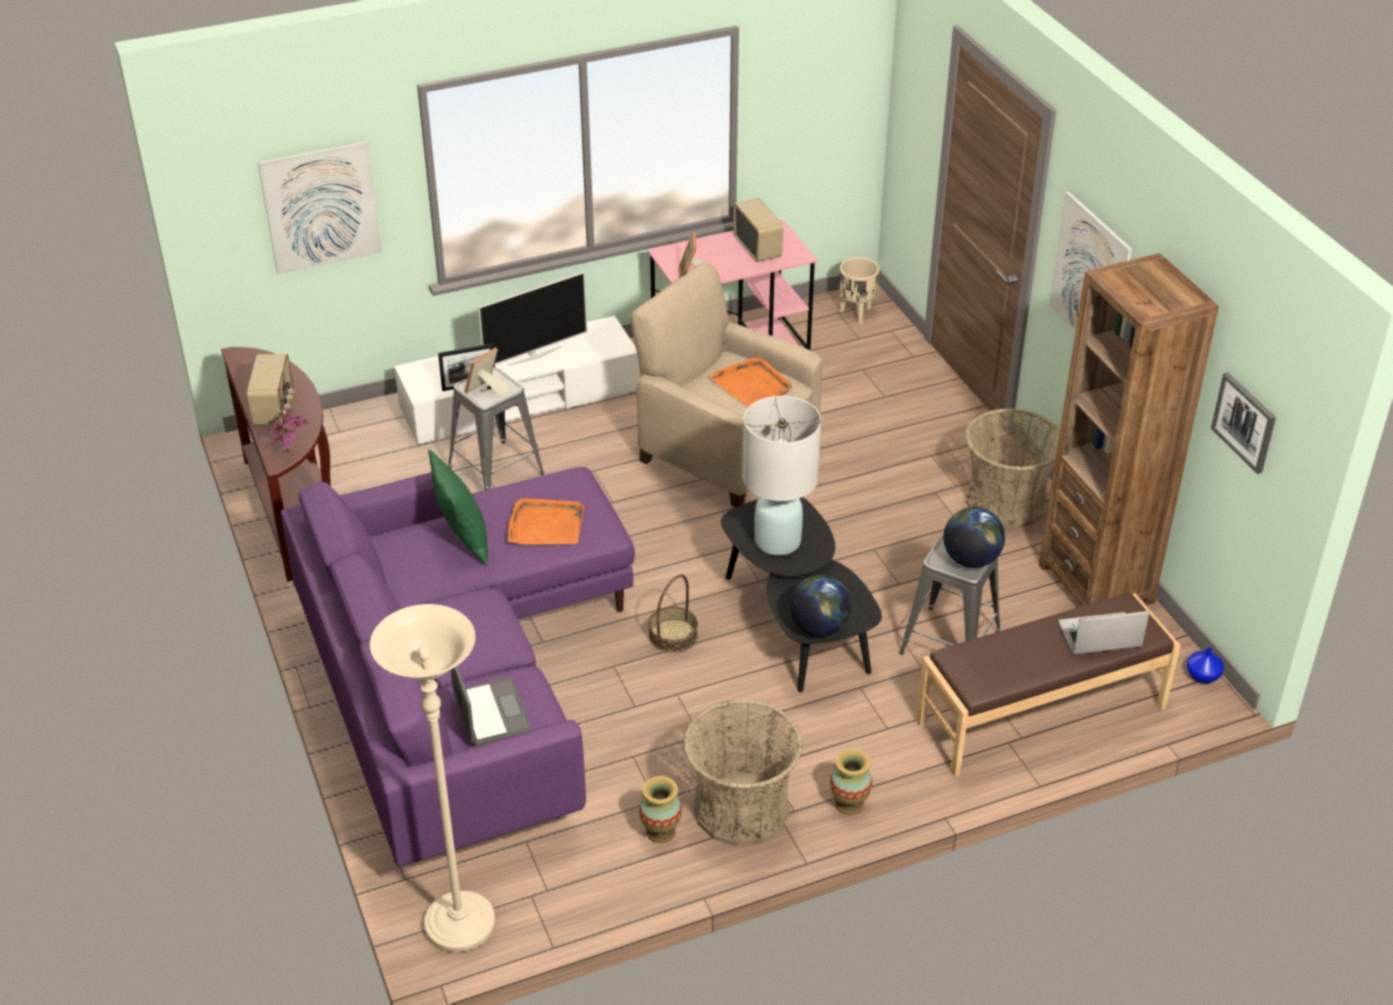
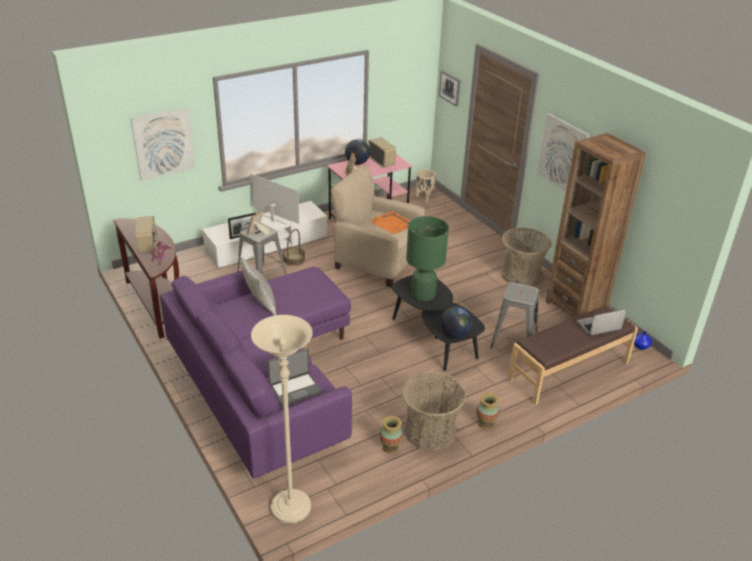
camera: 10 degrees left, 5 degrees down
green pillow [428,450,488,565] -> grey pillow [240,256,276,315]
laptop [451,666,531,747] -> laptop turned 90 degrees clockwise [268,348,322,407]
television [478,272,587,365] -> television turned 105 degrees counterclockwise [250,174,300,225]
orange tray [508,498,584,545] -> none
basket [649,574,698,653] -> basket moved to [283,229,305,266]
white table lamp [742,396,821,556] -> green table lamp [406,216,449,302]
globe [943,507,1005,568] -> globe moved to [345,139,370,165]
picture [1211,372,1276,474] -> picture moved to [439,70,461,107]

